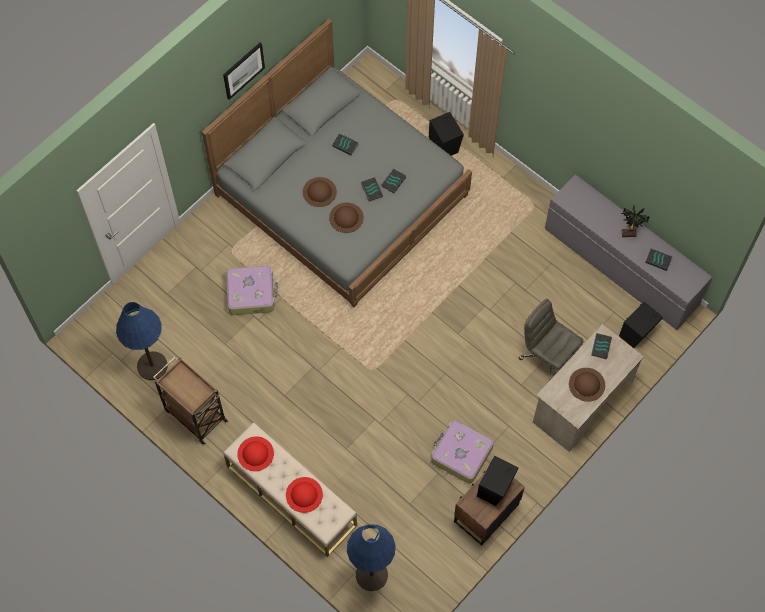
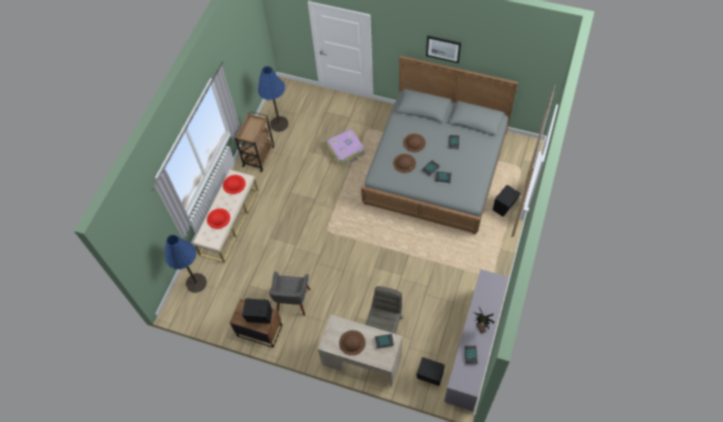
camera: 70 degrees right, 5 degrees down
suitcase [431,420,494,484] -> grey armchair [269,271,311,316]

